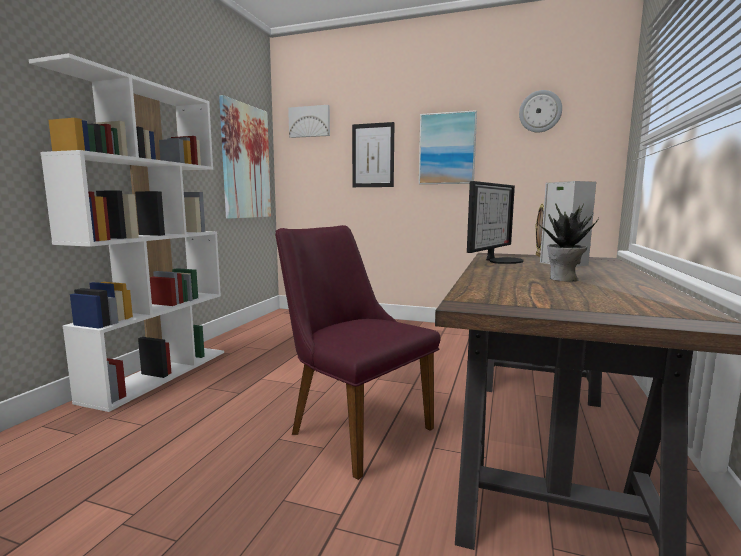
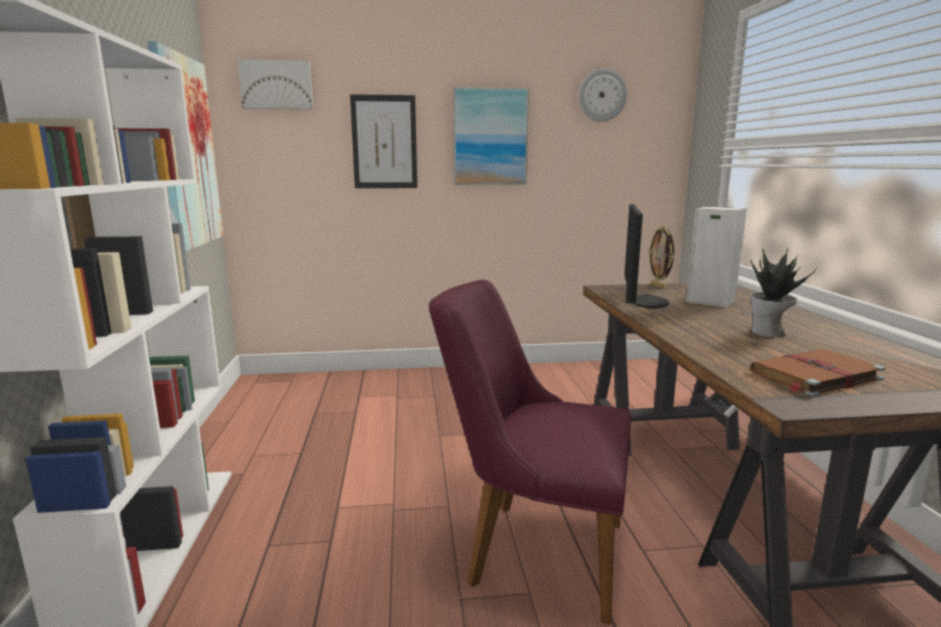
camera: 25 degrees left, 5 degrees up
none -> brown book [750,349,886,396]

